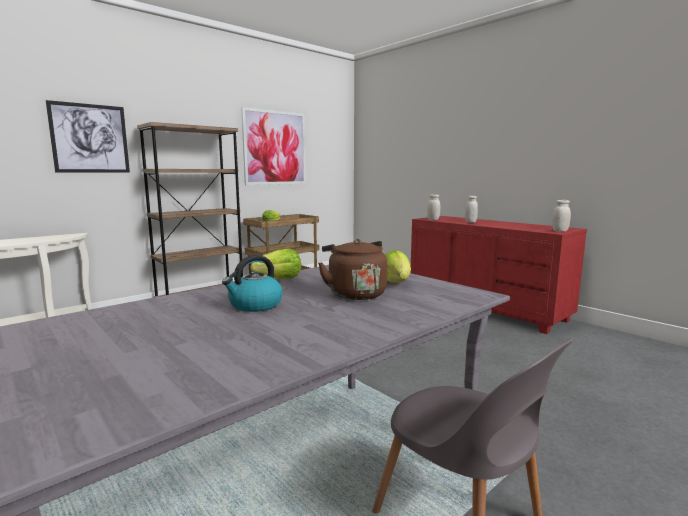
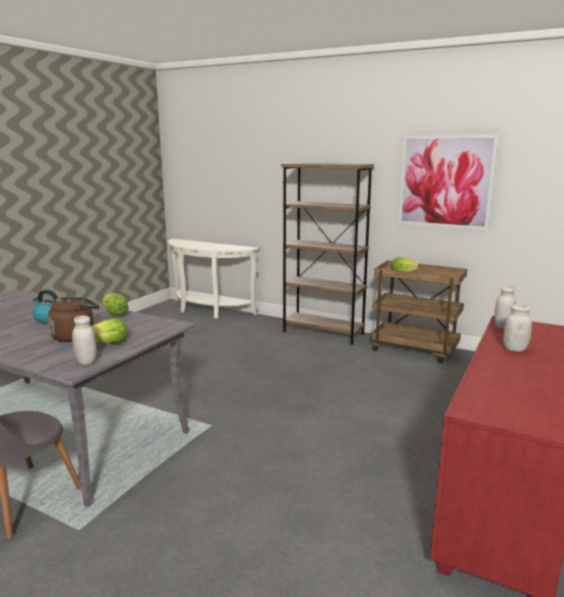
camera: 70 degrees right, 5 degrees up
picture [46,100,130,172] -> none
white jar [552,200,571,232] -> white jar moved to [72,315,97,365]

